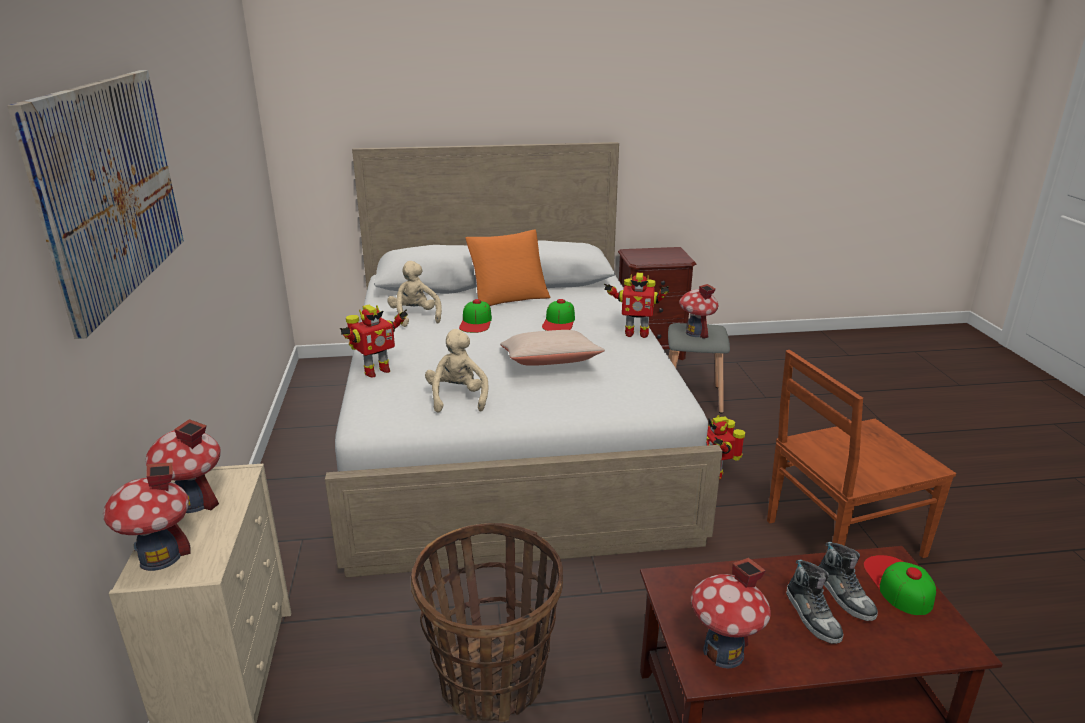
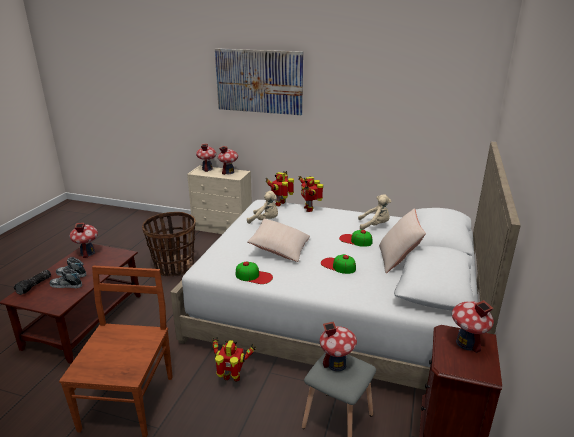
camera: 115 degrees right, 0 degrees up
orange pillow [466,230,551,306] -> beige pillow [379,209,426,273]
toy robot [604,273,669,338] -> toy robot moved to [265,171,294,206]
cap [864,555,936,615] -> cap moved to [236,262,273,284]
none -> flashlight [14,270,51,295]
none -> toy house [452,300,494,353]

